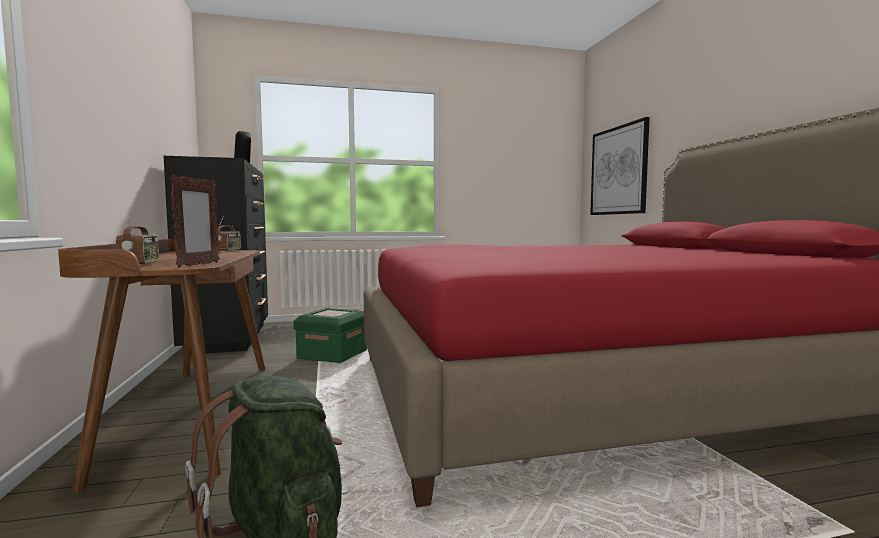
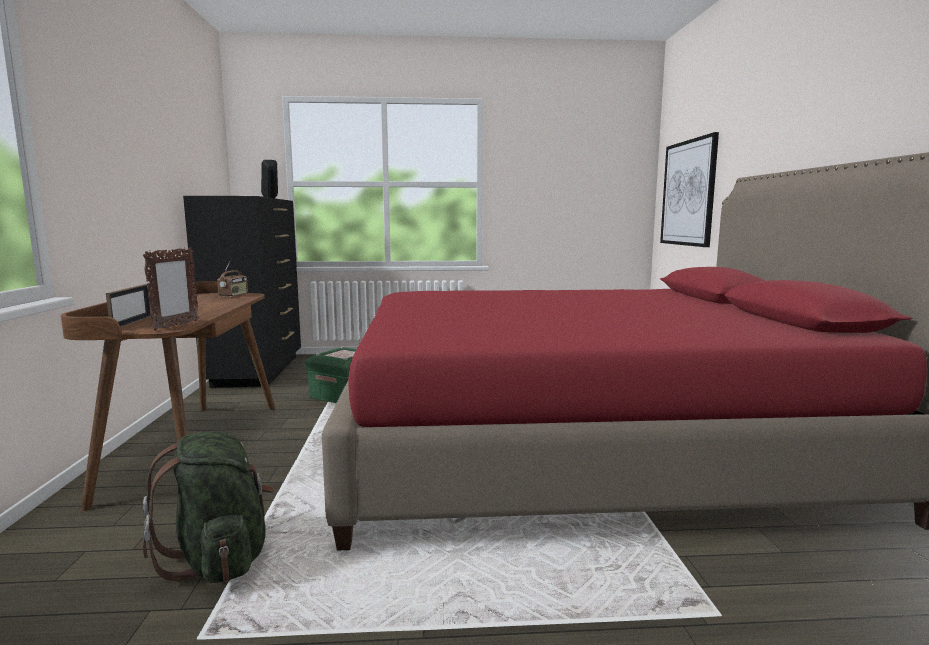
camera: 10 degrees right, 5 degrees up
radio [116,211,159,266] -> picture frame [106,284,151,327]

